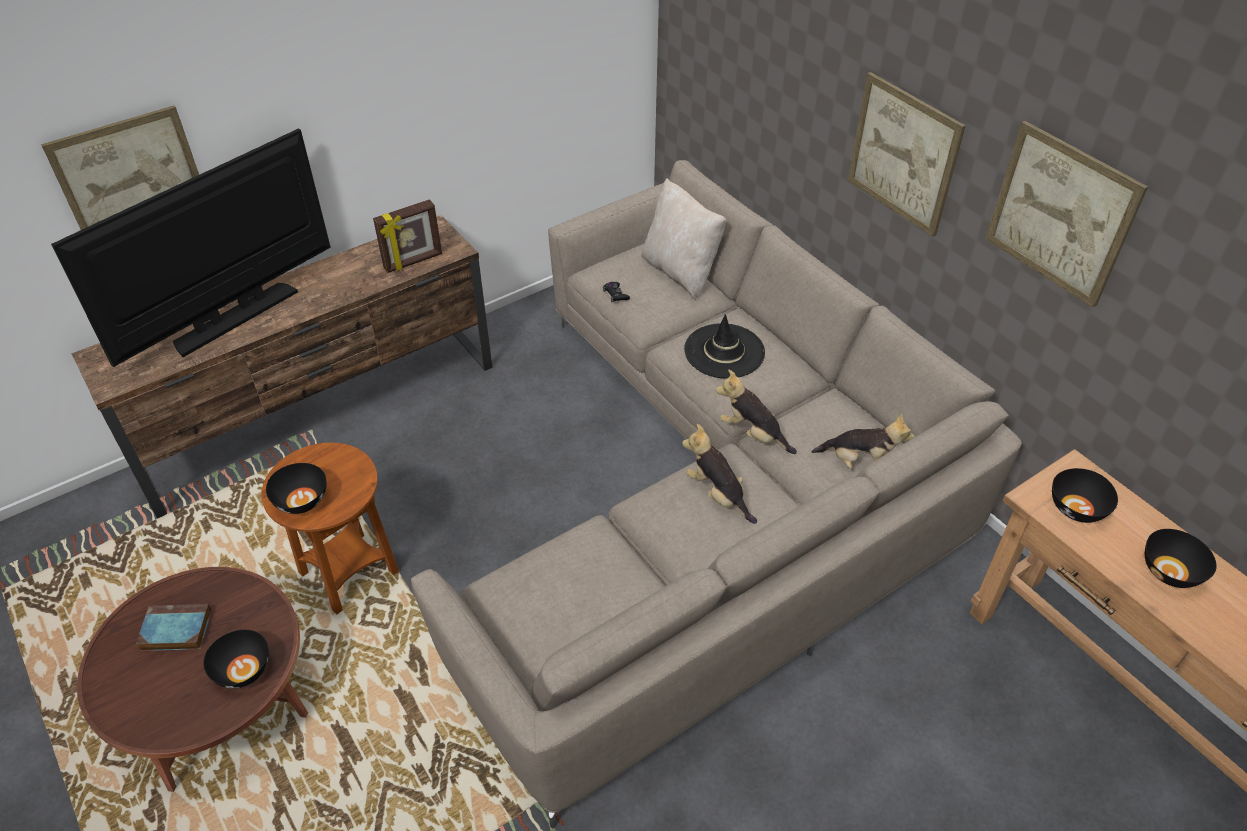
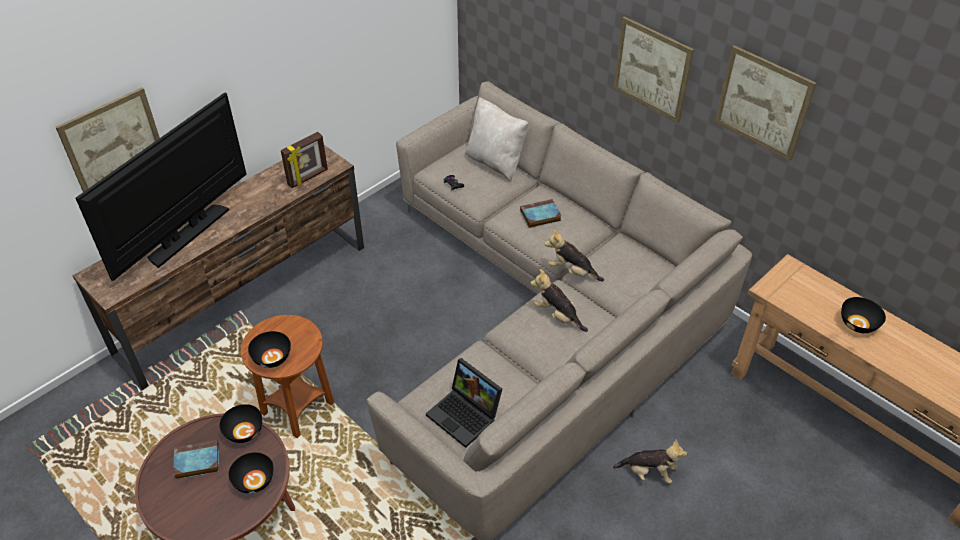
camera: 10 degrees left, 0 degrees up
black hat [684,314,765,379] -> book [520,199,562,228]
plush toy [811,413,914,469] -> plush toy moved to [613,439,687,484]
black bowl [1052,468,1118,523] -> black bowl moved to [219,404,262,443]
none -> laptop [426,358,502,448]

